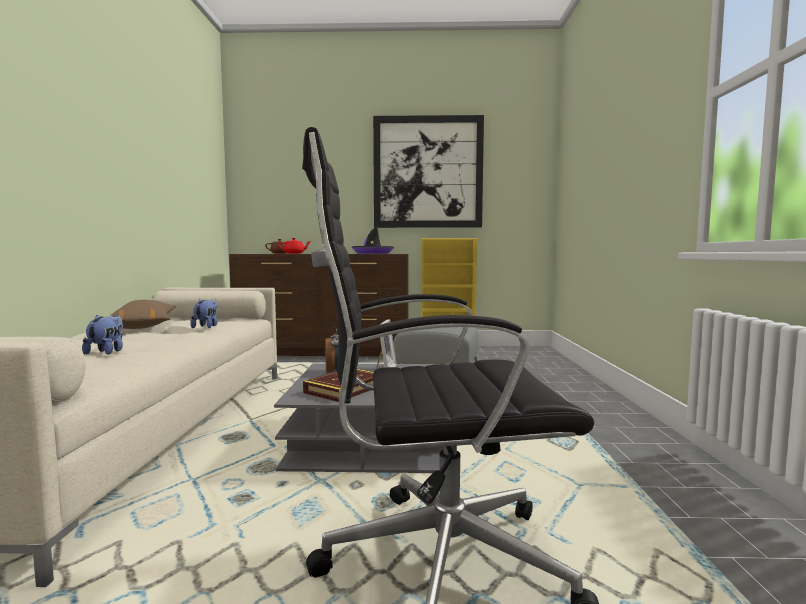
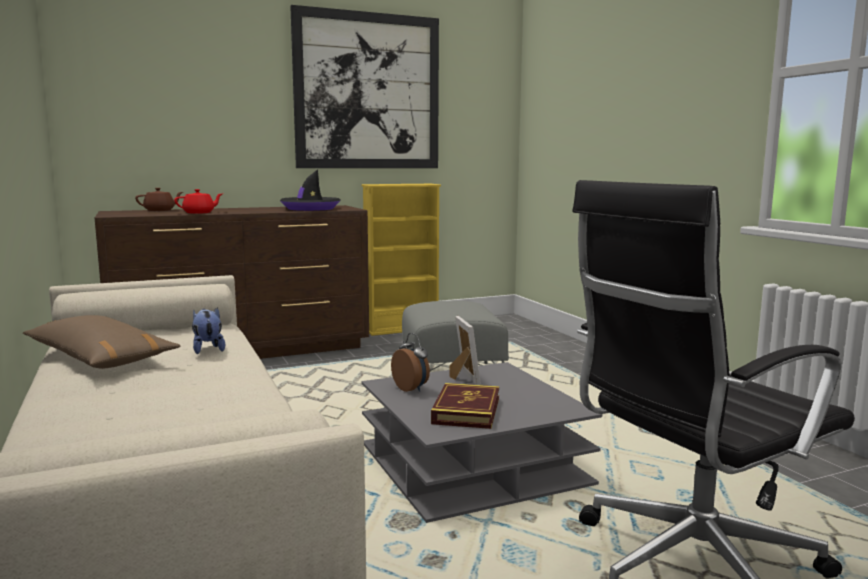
camera: 25 degrees left, 5 degrees up
plush toy [82,314,123,355] -> none

